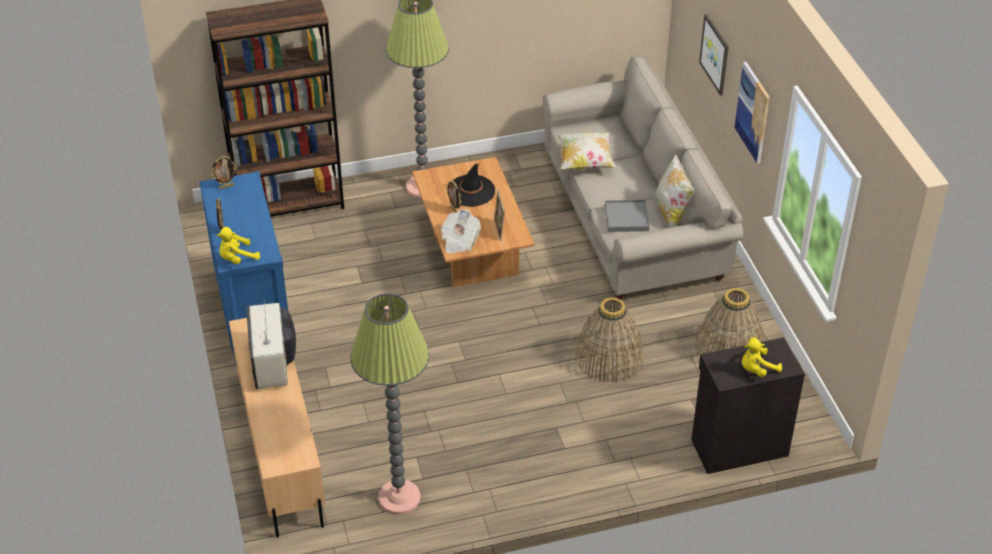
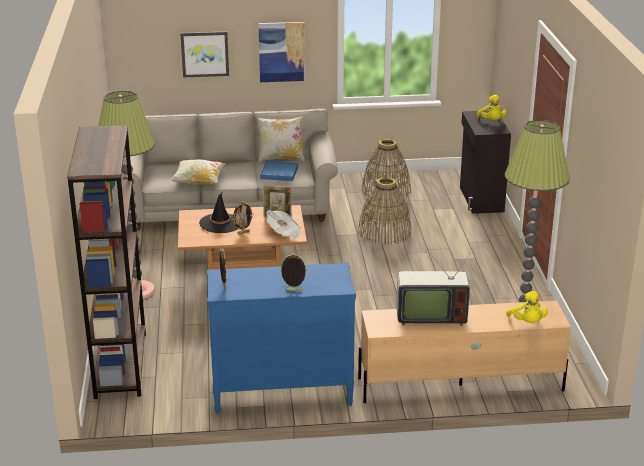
camera: 80 degrees left, 15 degrees down
yellow plush toy [217,227,260,264] -> yellow plush toy moved to [506,291,548,323]
grey tray [605,200,649,232] -> blue tray [260,161,298,181]

